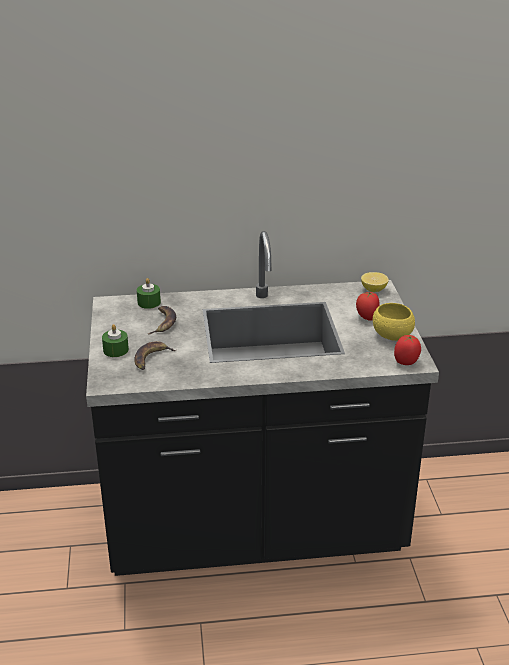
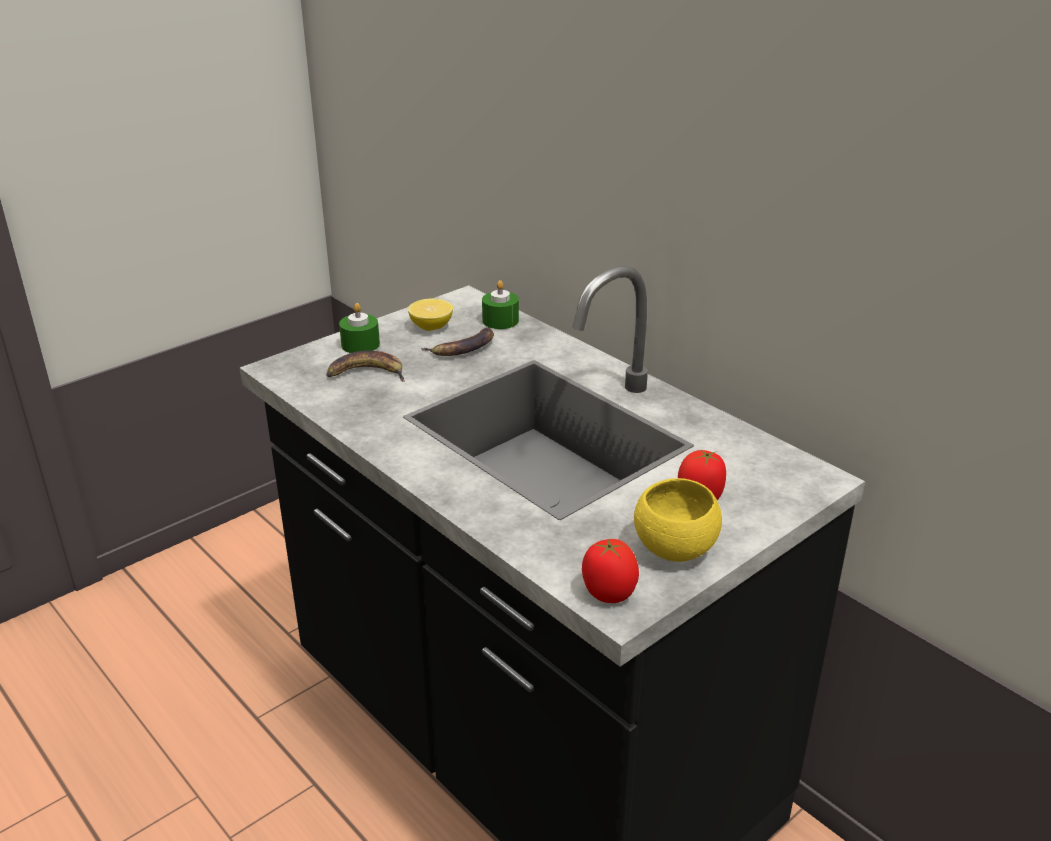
camera: 55 degrees right, 0 degrees up
lemon [361,272,389,292] -> lemon moved to [408,299,453,331]

